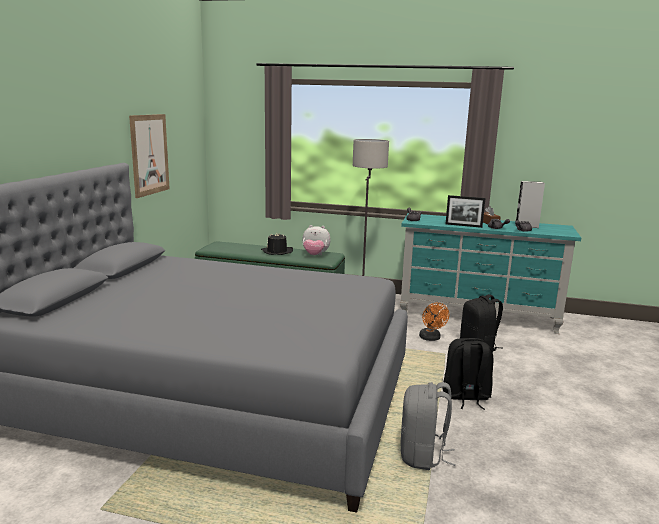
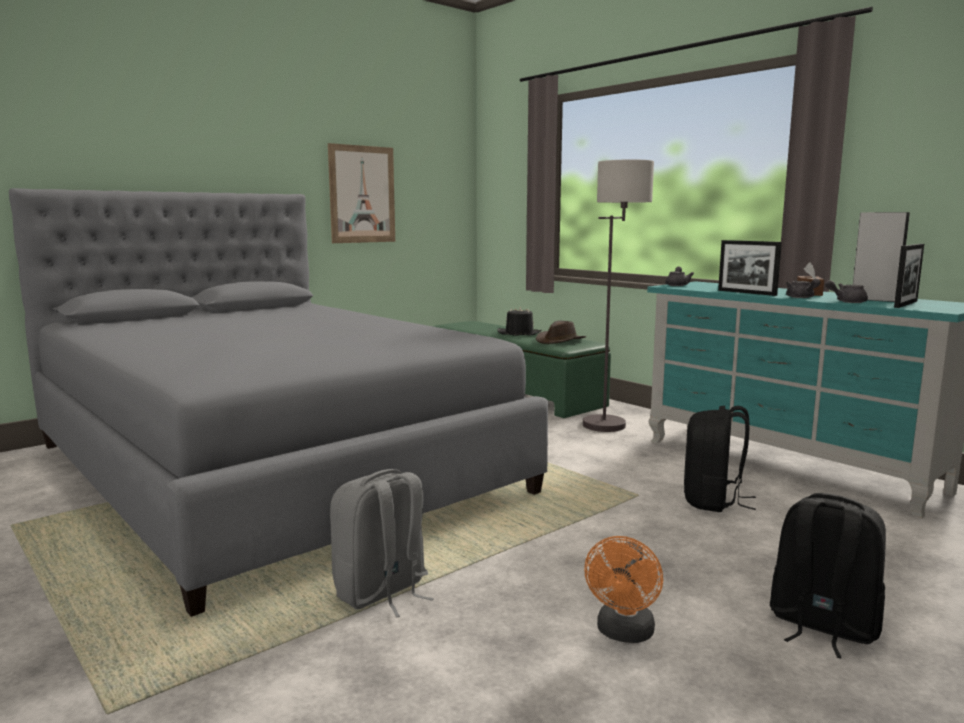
camera: 35 degrees right, 5 degrees down
plush toy [302,225,331,255] -> brown hat [536,321,586,344]
orange fan [419,303,449,341] -> orange fan moved to [584,536,663,643]
black backpack [443,338,493,410] -> black backpack moved to [770,493,886,658]
none -> picture frame [894,244,924,308]

